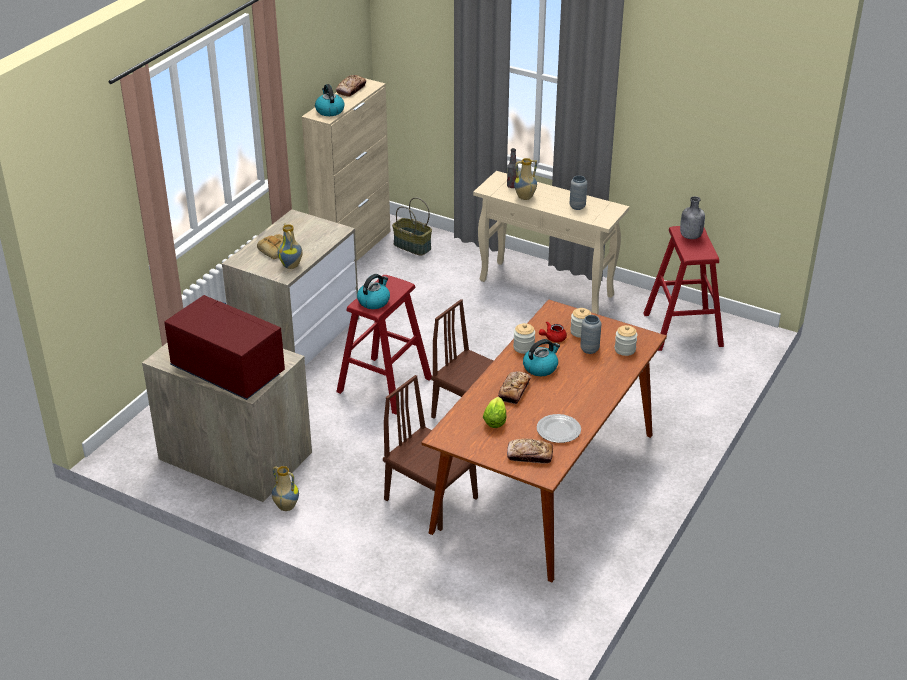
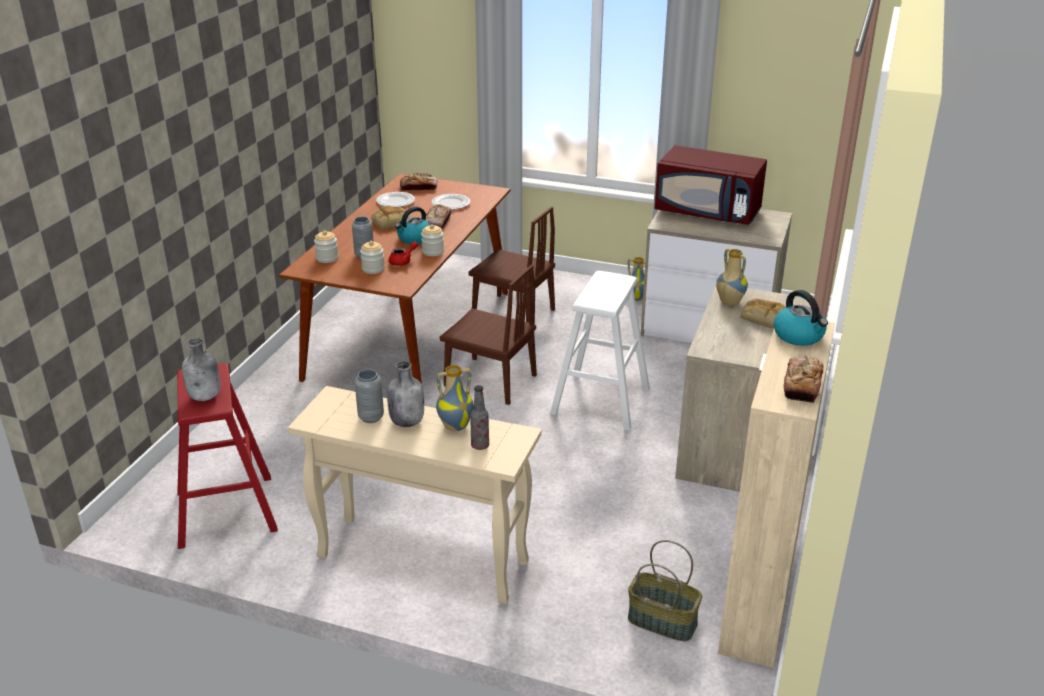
camera: 170 degrees right, 5 degrees down
red stool [336,275,432,415] -> white stool [550,271,650,431]
kettle [357,274,390,309] -> none
lettuce [483,397,507,428] -> plate [432,194,470,210]
none -> bread [371,206,410,230]
none -> grey bottle [387,361,424,427]

